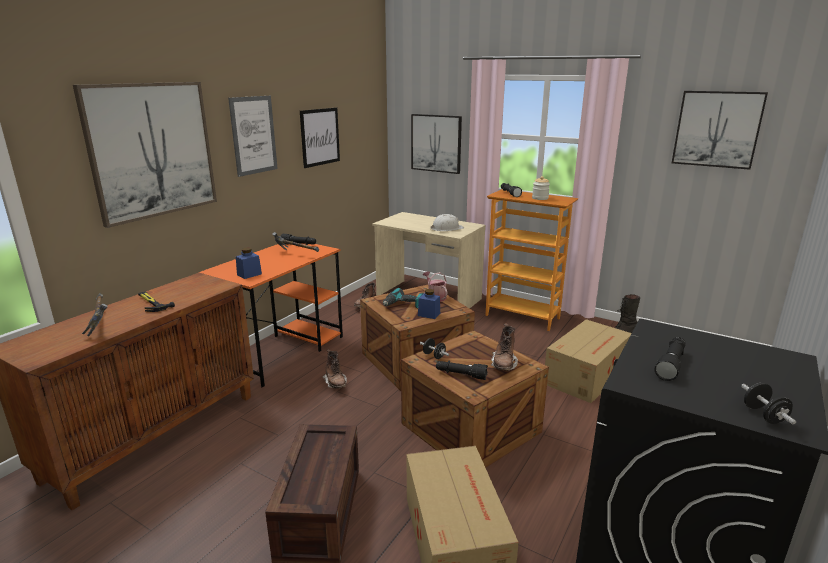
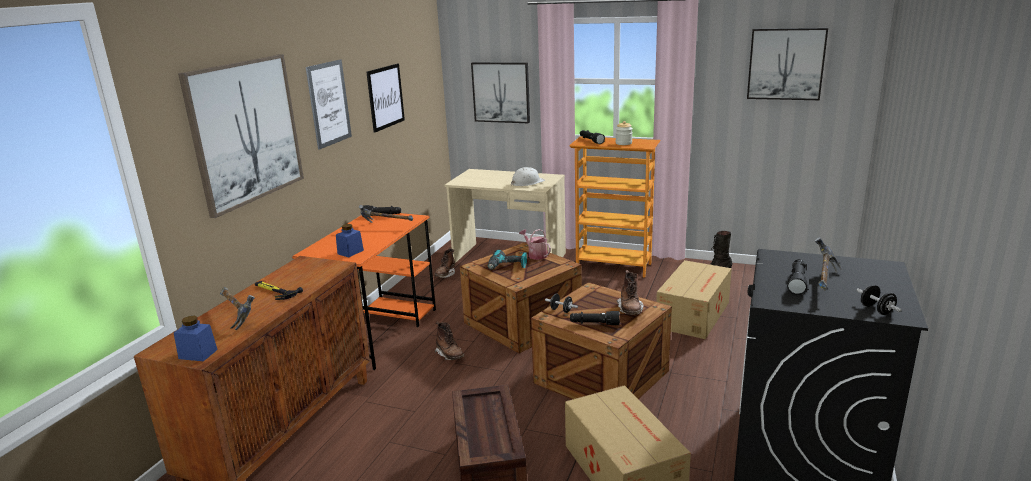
camera: 10 degrees left, 0 degrees up
blue jar [418,289,440,319] -> blue jar moved to [174,316,218,361]
none -> hammer [815,237,843,291]

